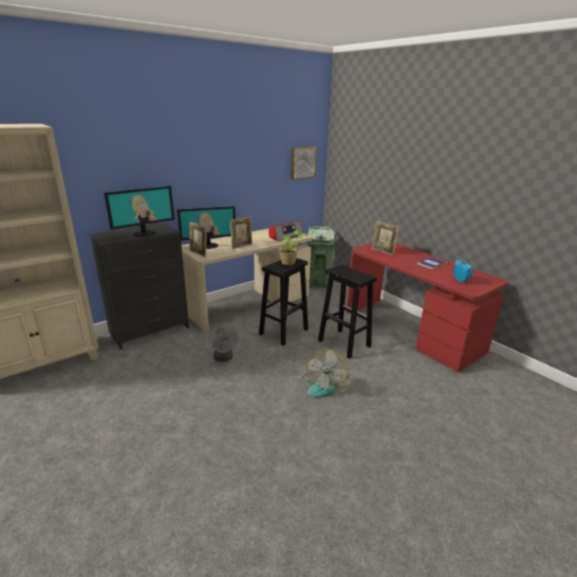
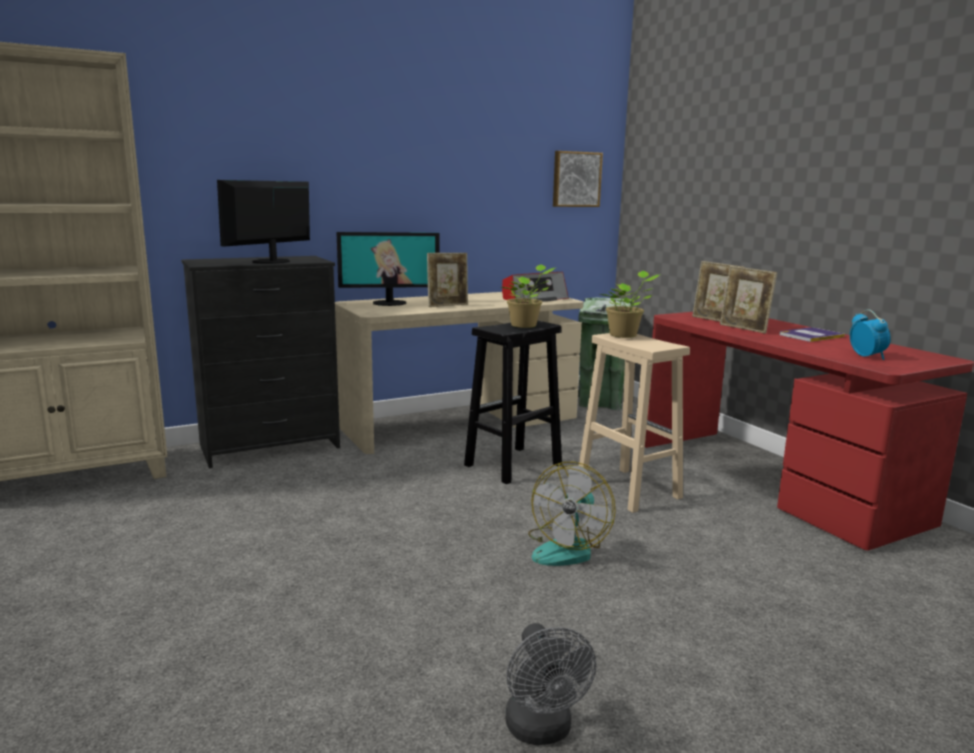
camera: 10 degrees right, 10 degrees down
monitor [104,186,175,237] -> monitor turned 150 degrees clockwise [217,180,310,264]
picture frame [189,221,207,257] -> picture frame moved to [720,266,778,334]
grey fan [211,327,238,362] -> grey fan moved to [505,623,596,745]
black stool [318,264,377,359] -> beige stool [579,333,690,513]
none -> potted plant [600,271,661,338]

